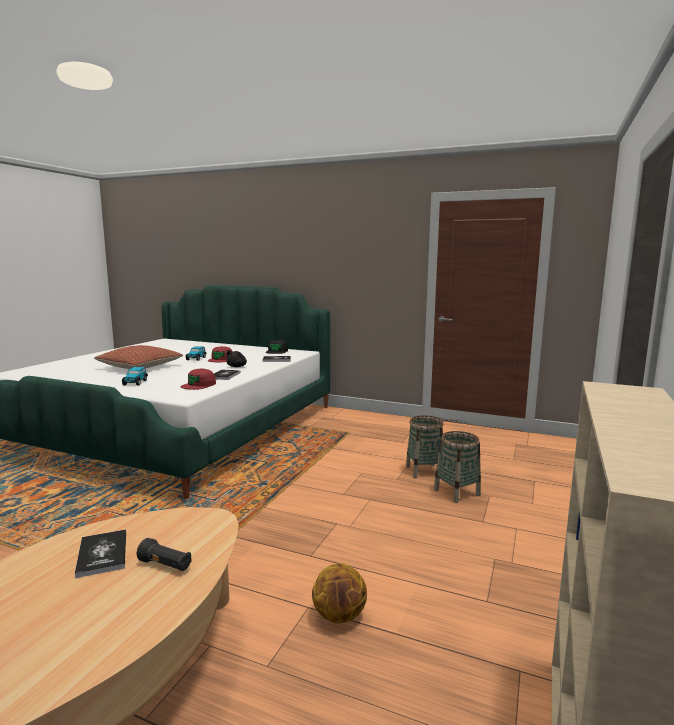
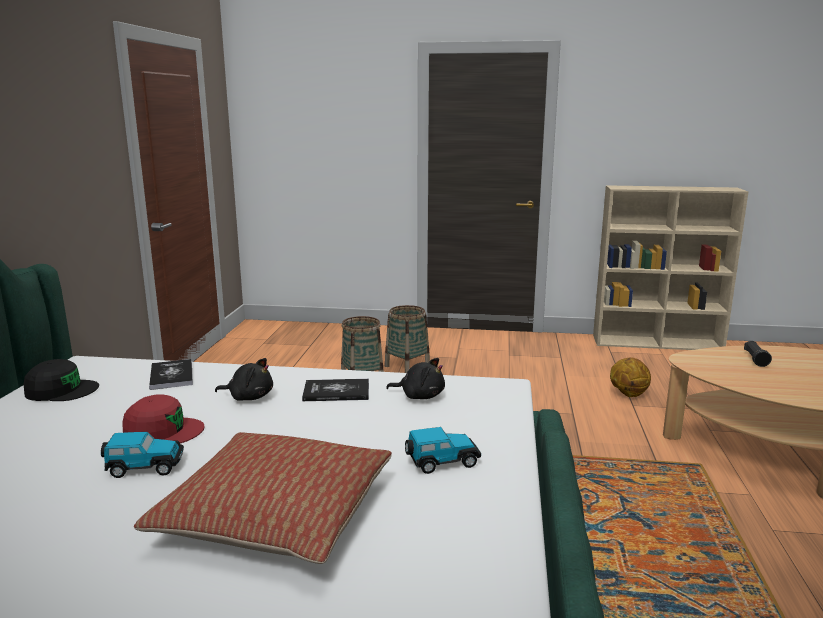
camera: 105 degrees left, 5 degrees up
book [75,529,126,578] -> none
red cap [180,369,216,390] -> black plush toy [386,358,445,399]

